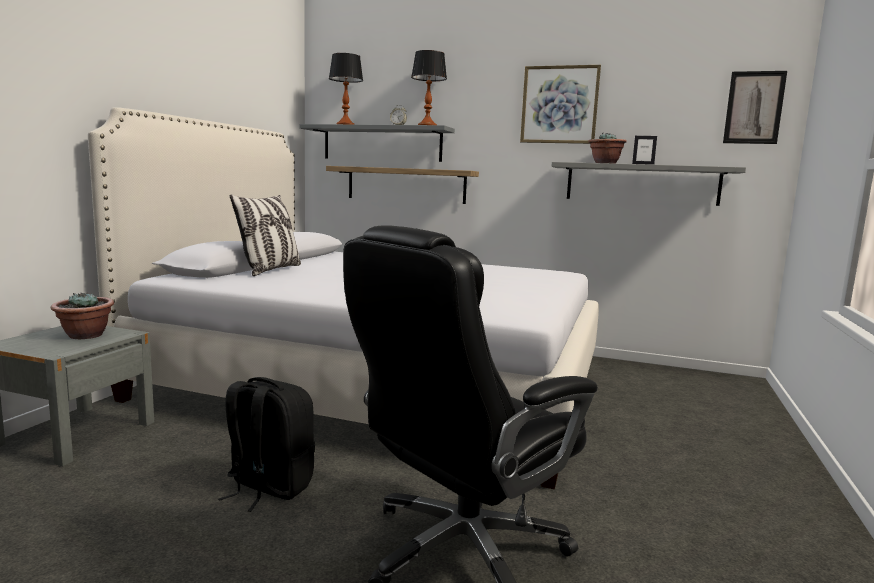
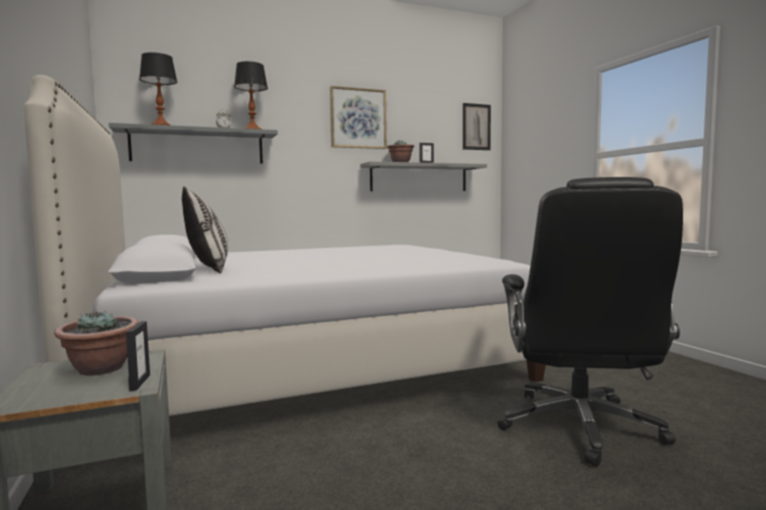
camera: 40 degrees left, 5 degrees down
black backpack [218,377,315,512] -> none
shelf [326,166,479,204] -> none
none -> picture frame [126,321,150,391]

